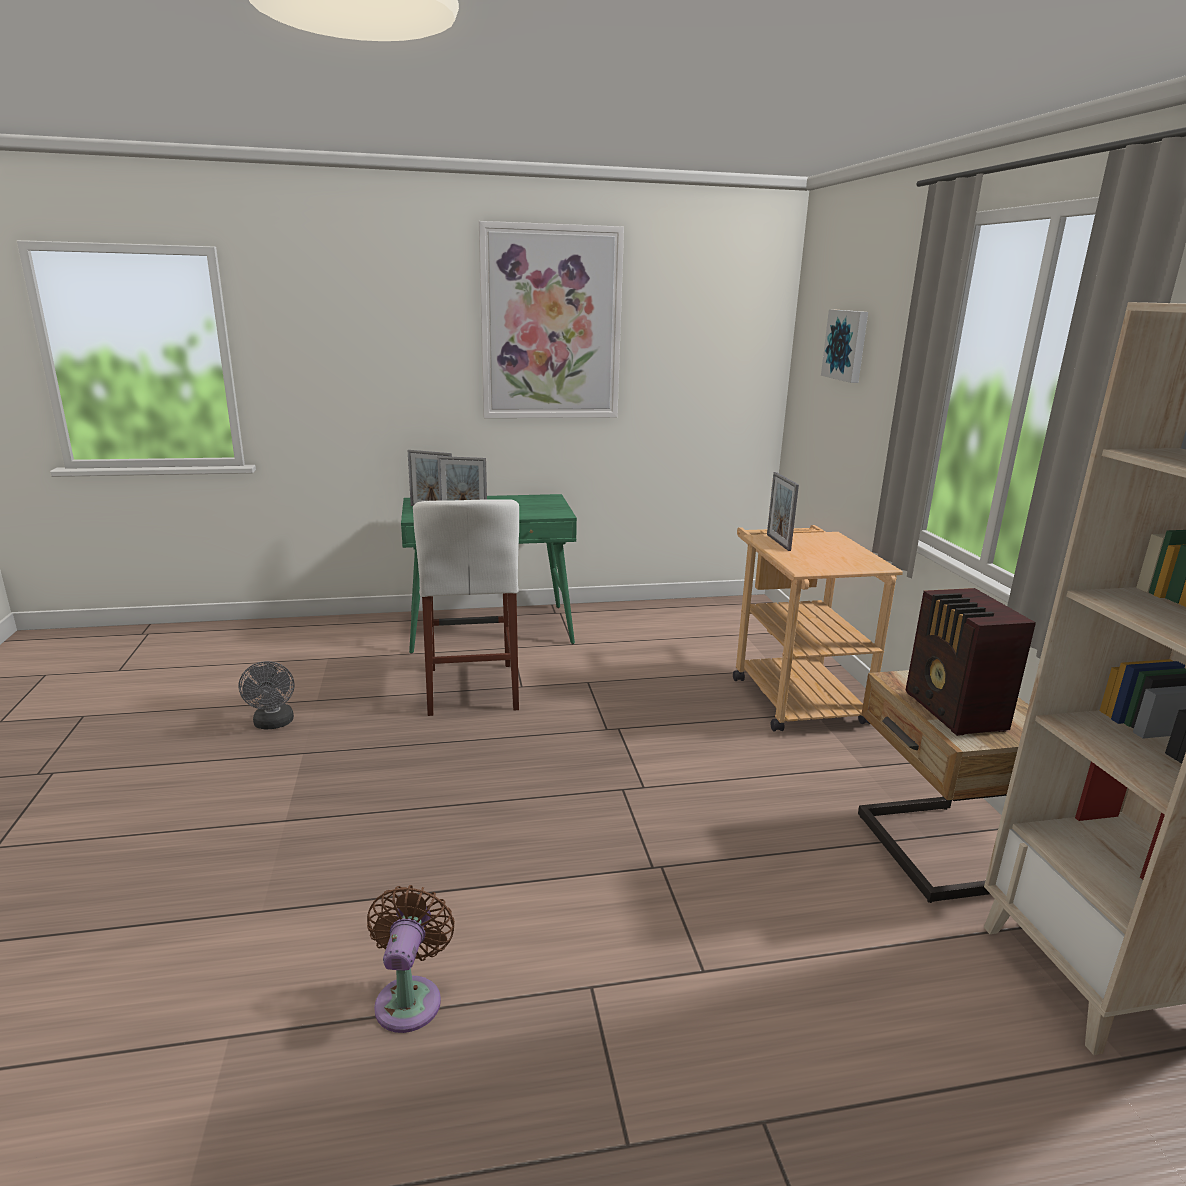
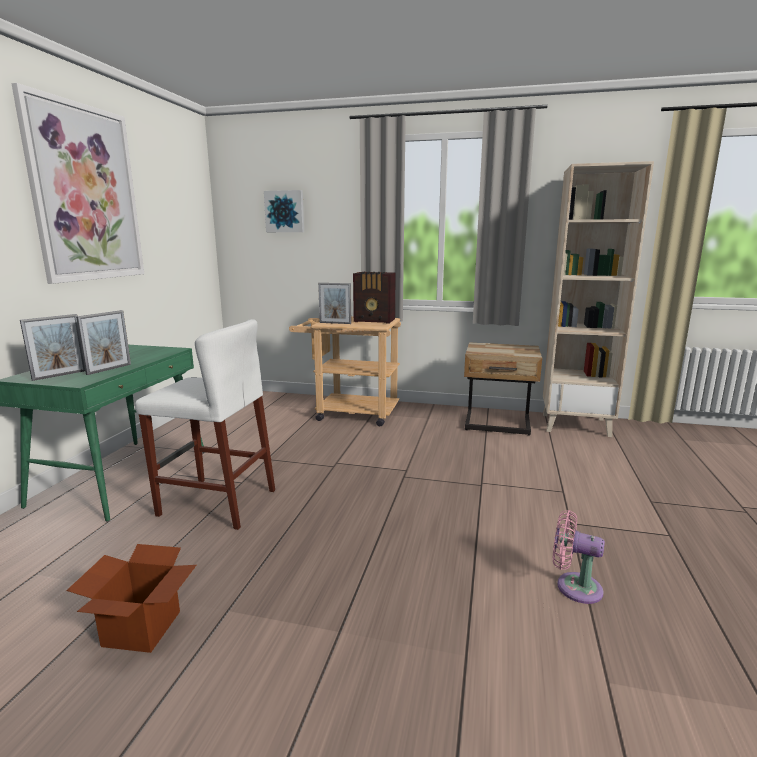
camera: 65 degrees left, 5 degrees down
grey fan [239,661,295,730] -> cardboard box [66,544,197,653]
brown fan [367,885,455,1033] -> pink fan [553,510,605,604]
radio [906,588,1036,736] -> radio moved to [353,272,396,324]

